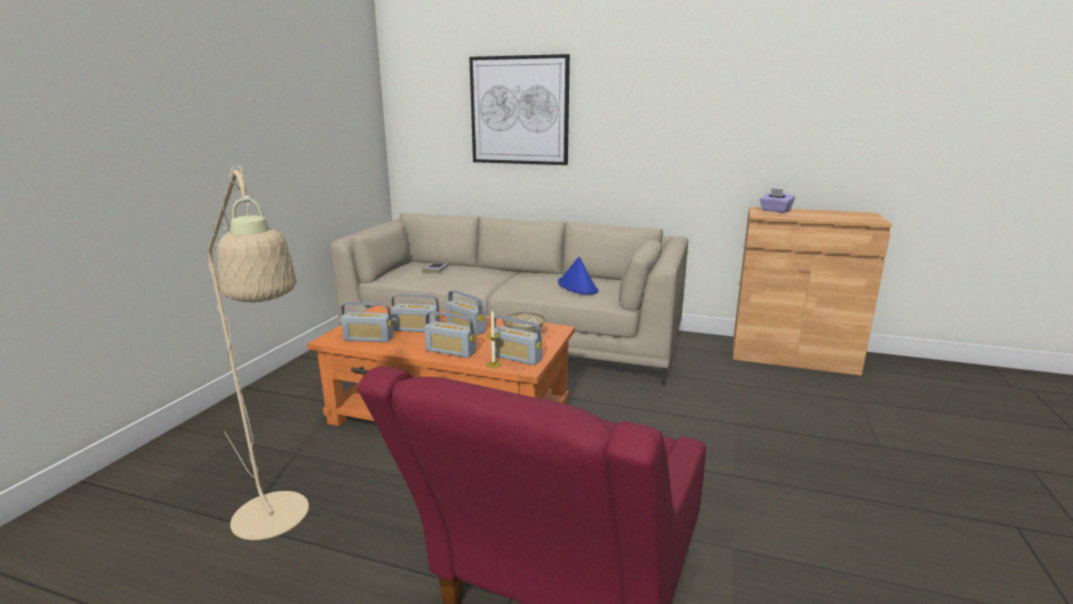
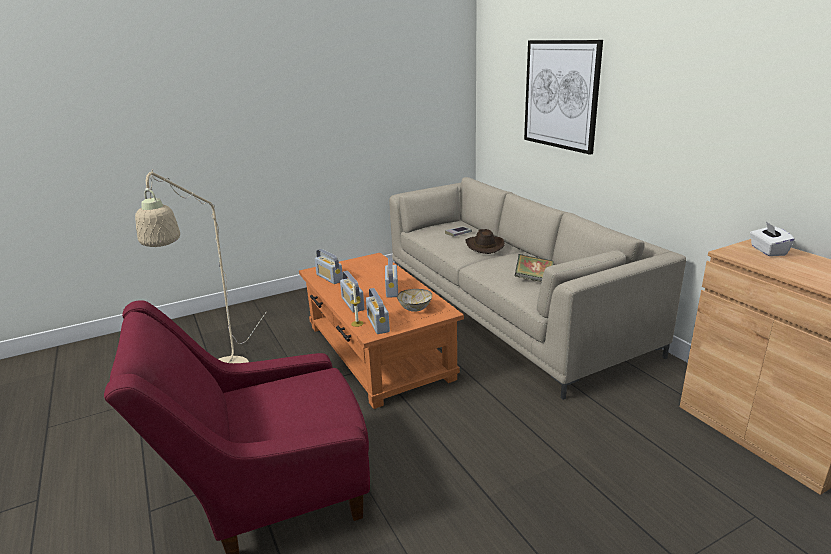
camera: 45 degrees right, 5 degrees up
radio [391,294,440,332] -> none
blue hat [558,257,598,295] -> book [515,254,554,282]
purple tissue box [760,188,795,213] -> white tissue box [750,222,795,256]
none -> brown hat [466,229,505,254]

